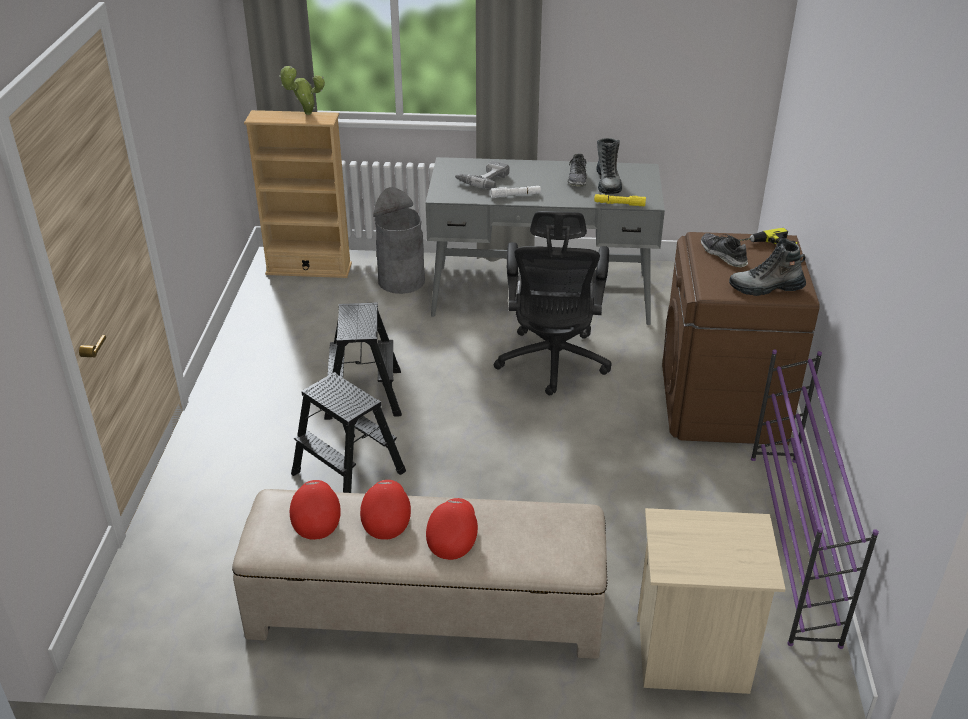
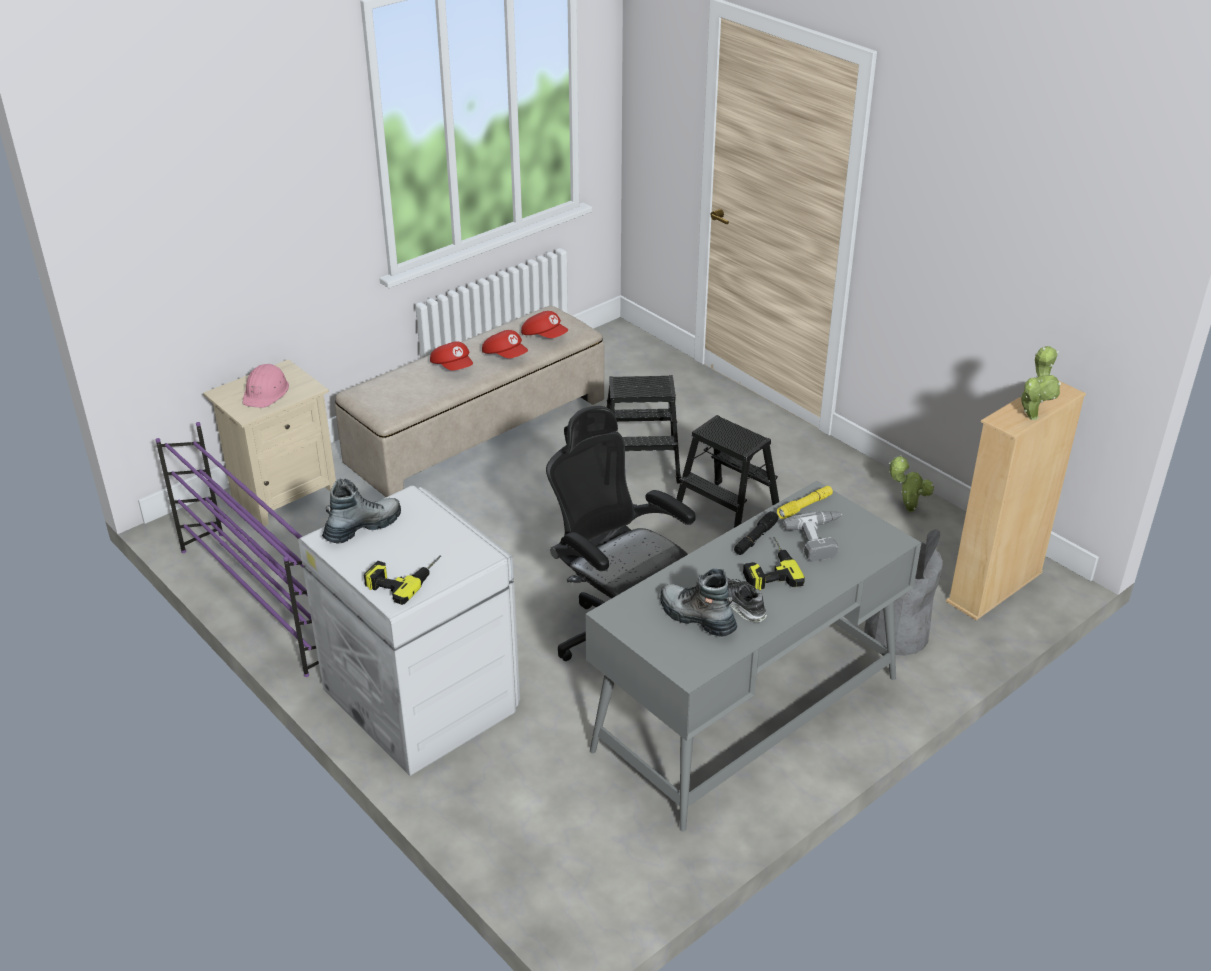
camera: 135 degrees right, 0 degrees up
white flashlight [490,186,541,198] -> black flashlight [734,511,778,555]
yellow flashlight [594,194,646,206] -> yellow flashlight moved to [777,486,833,519]
brown washing machine [662,232,820,445] -> white washing machine [298,485,520,776]
shoe [701,233,748,267] -> none
none -> pink hard hat [243,364,289,408]
none -> power drill [743,537,805,591]
none -> potted plant [889,456,934,512]

